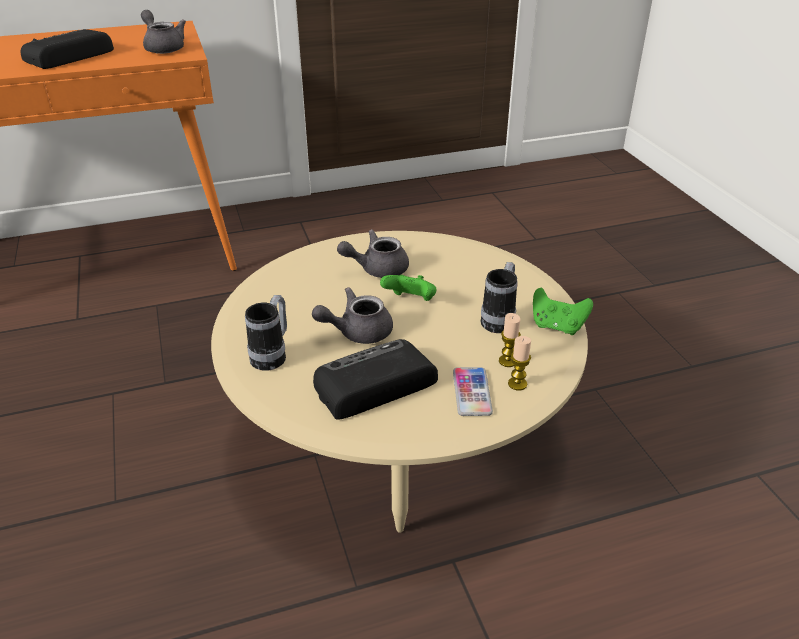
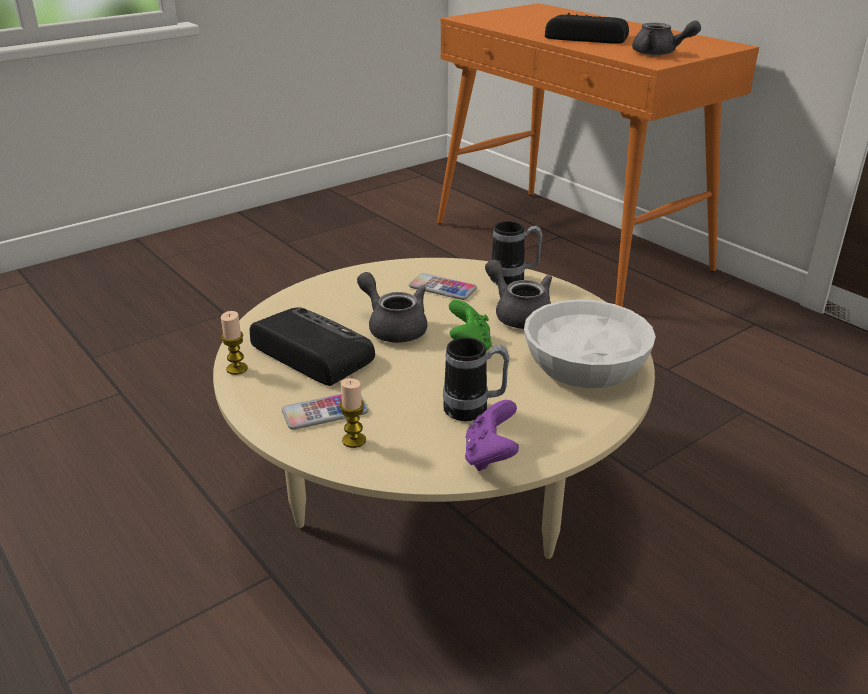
camera: 70 degrees right, 5 degrees down
grey teapot [141,10,186,54] -> grey teapot turned 90 degrees clockwise [632,21,701,55]
mug [245,295,287,371] -> mug moved to [490,221,543,285]
candle [499,313,521,367] -> candle moved to [221,311,248,375]
green game controller [533,288,593,335] -> purple game controller [465,400,519,471]
none -> phone [409,273,477,300]
none -> white bowl [524,300,656,388]

